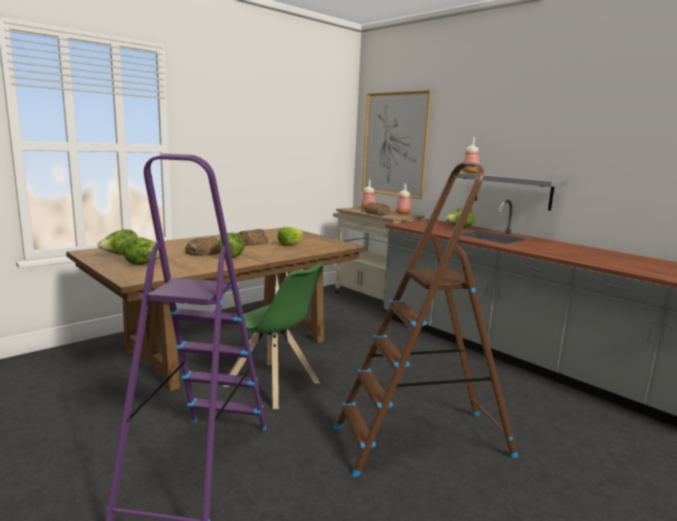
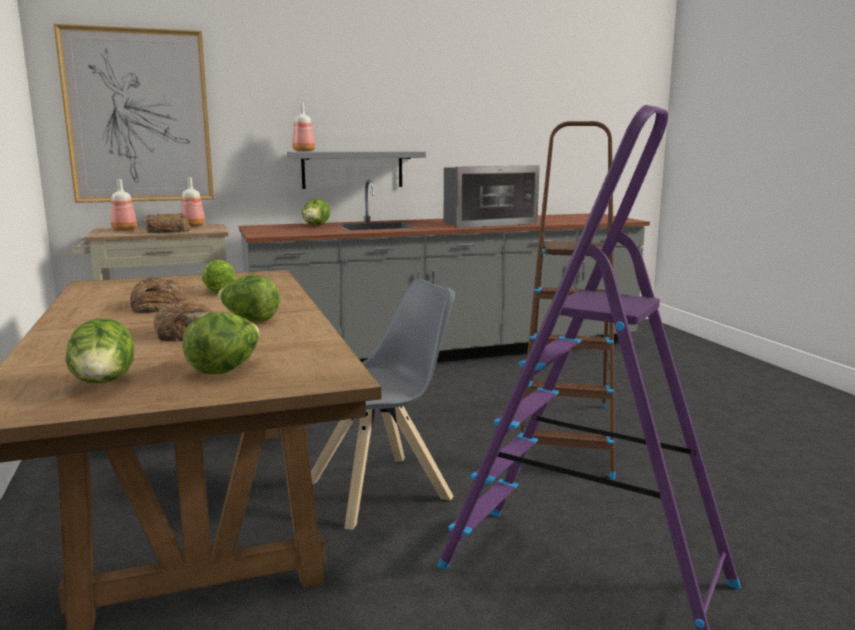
camera: 65 degrees left, 0 degrees up
green chair [223,263,323,409] -> grey chair [311,279,455,530]
none -> microwave [444,165,540,228]

